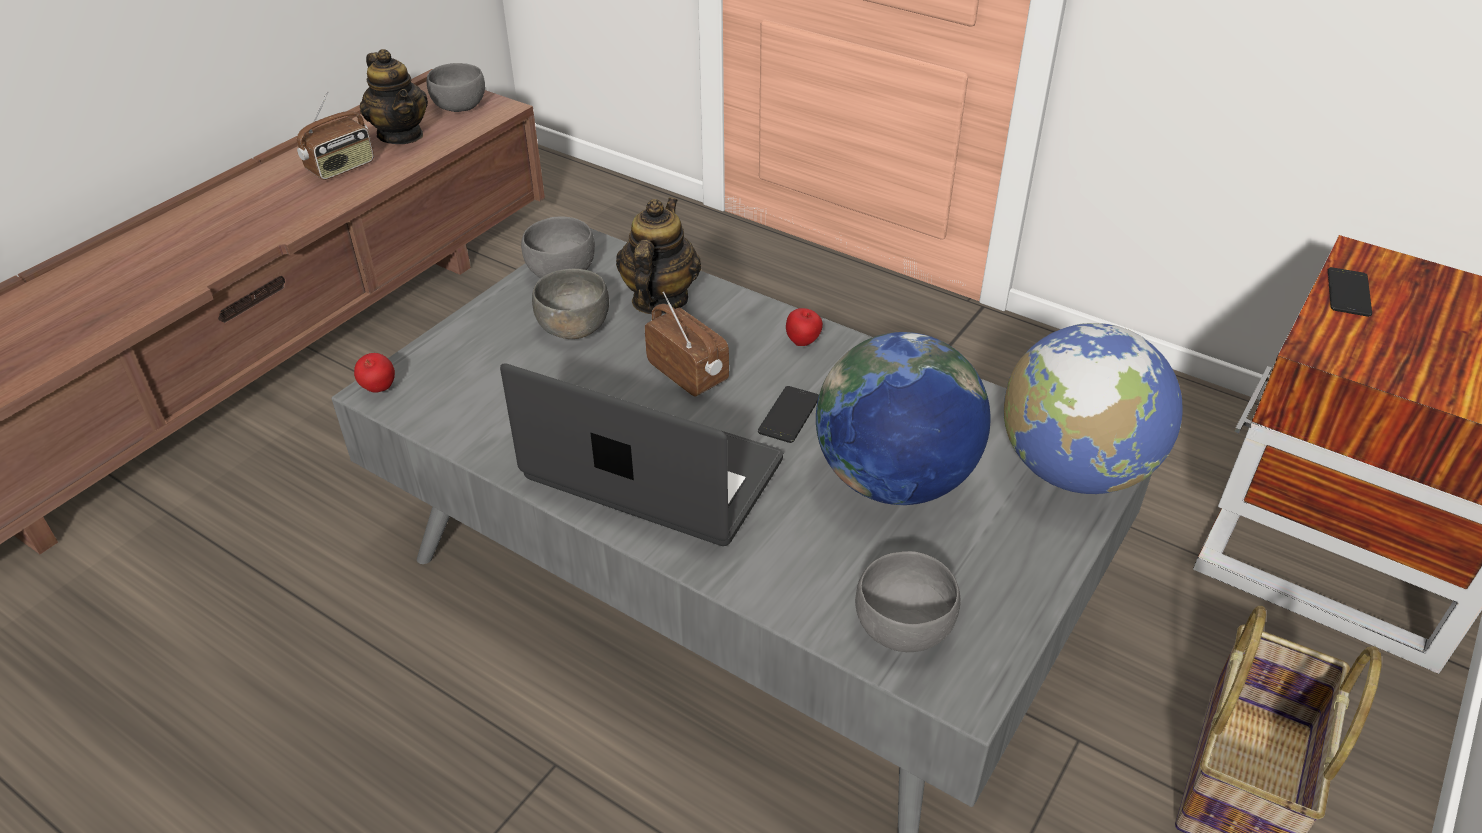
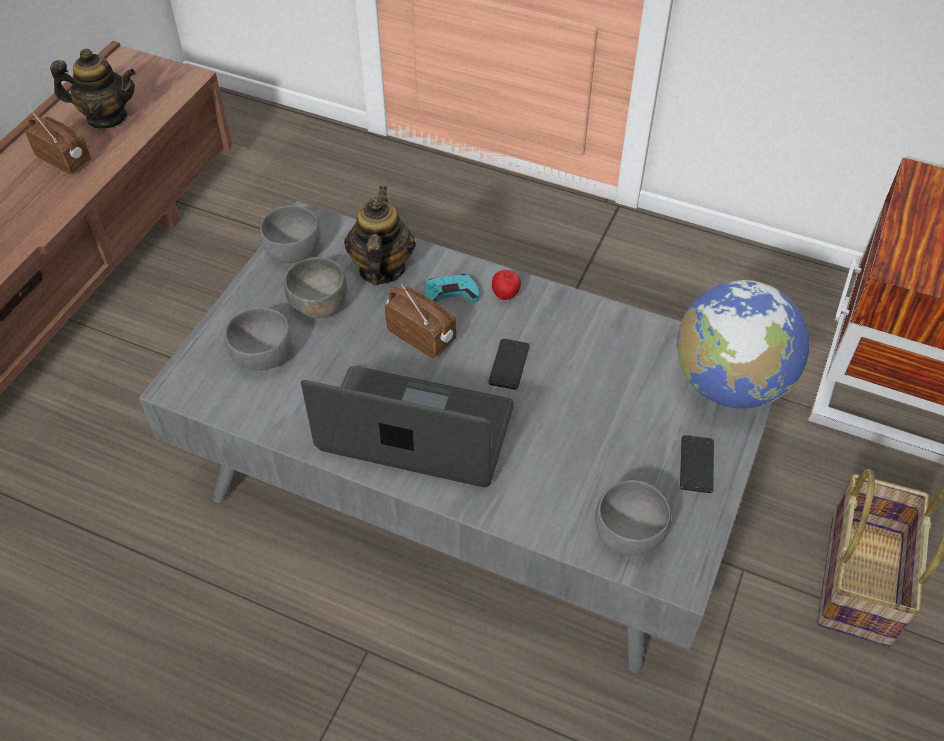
camera: 10 degrees left, 10 degrees up
radio [297,91,374,180] -> radio turned 90 degrees counterclockwise [25,108,91,174]
apple [354,353,395,393] -> none
teapot [360,49,428,144] -> teapot turned 45 degrees counterclockwise [50,49,136,129]
grey bowl [427,63,485,112] -> grey bowl moved to [224,307,292,371]
globe [816,332,991,505] -> none
phone [1328,267,1372,317] -> phone moved to [680,435,714,493]
none -> turquoise game controller [425,274,479,304]

